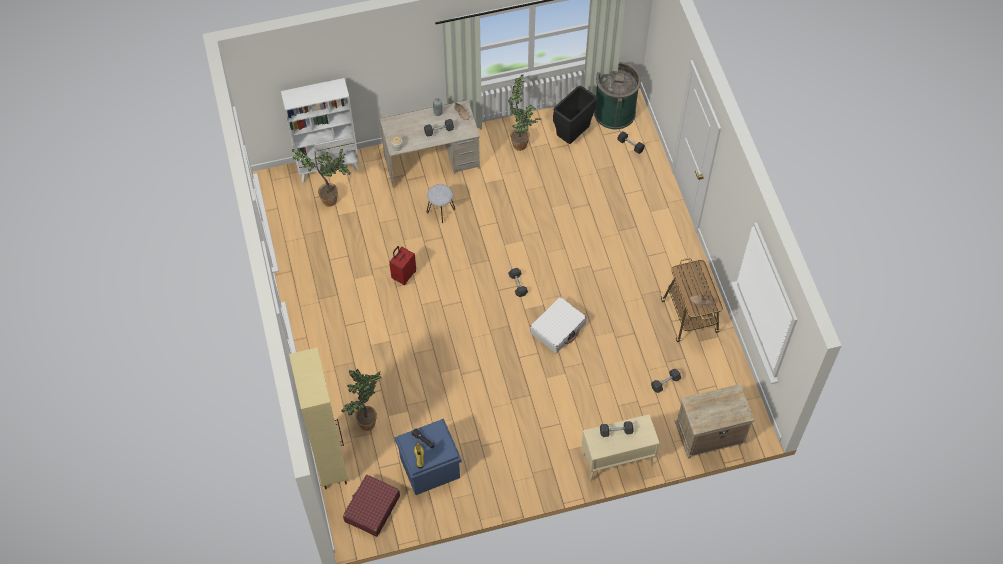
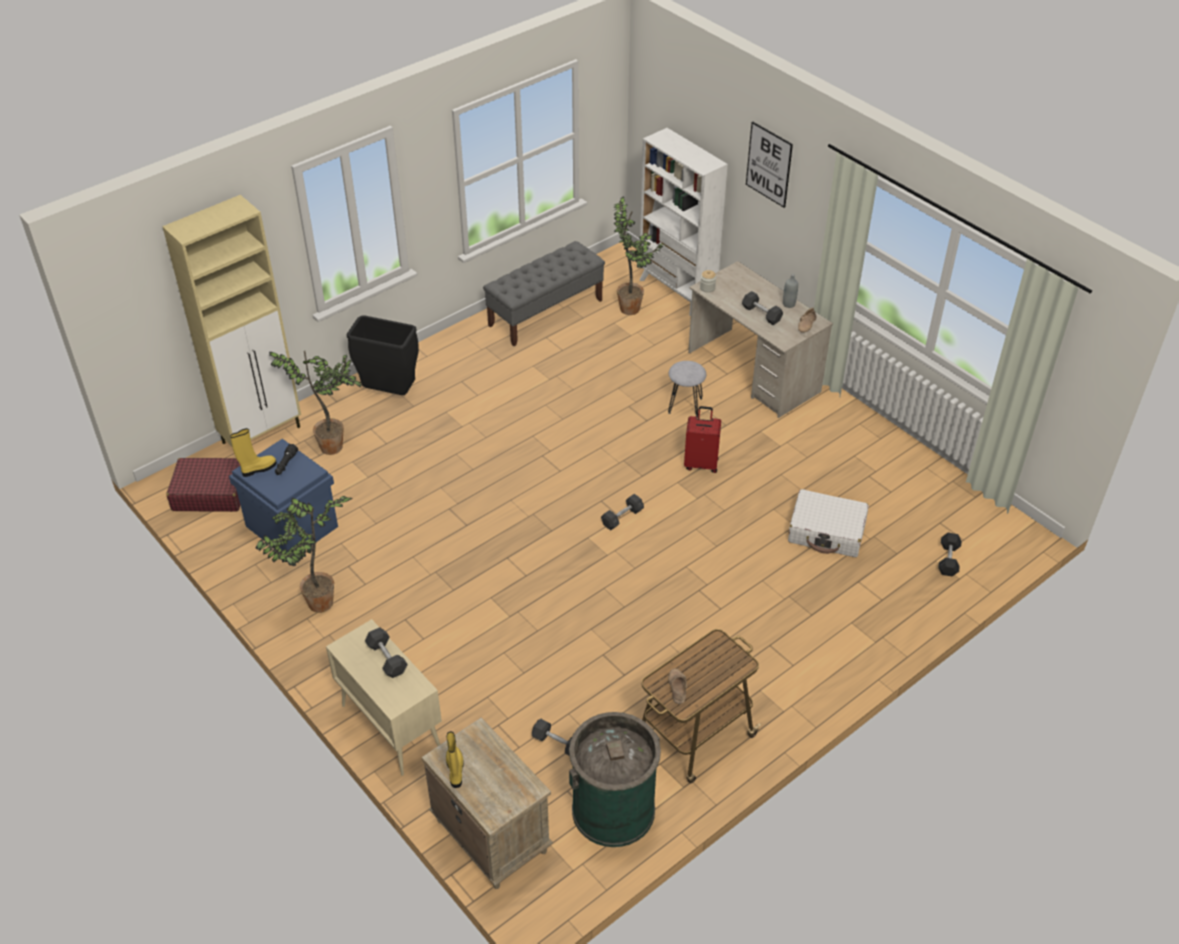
camera: 65 degrees right, 15 degrees down
red suitcase [389,246,416,285] -> red suitcase moved to [684,406,721,473]
potted plant [508,75,541,151] -> potted plant moved to [255,496,352,613]
white suitcase [530,297,586,353] -> white suitcase moved to [788,489,869,557]
black trash can [553,86,597,144] -> black trash can moved to [347,316,419,395]
green trash can [594,62,641,129] -> green trash can moved to [569,712,661,847]
none -> yellow boot [446,731,464,788]
none -> grey bench [483,241,605,346]
none -> picture [746,121,793,208]

